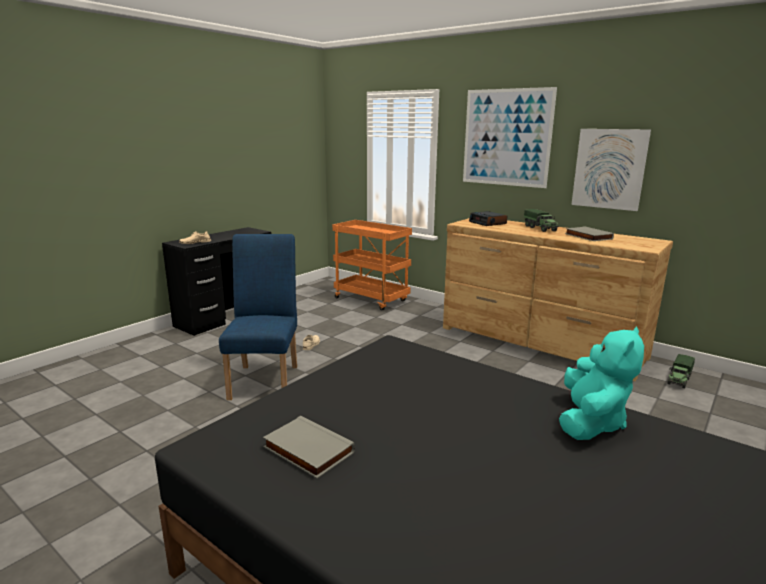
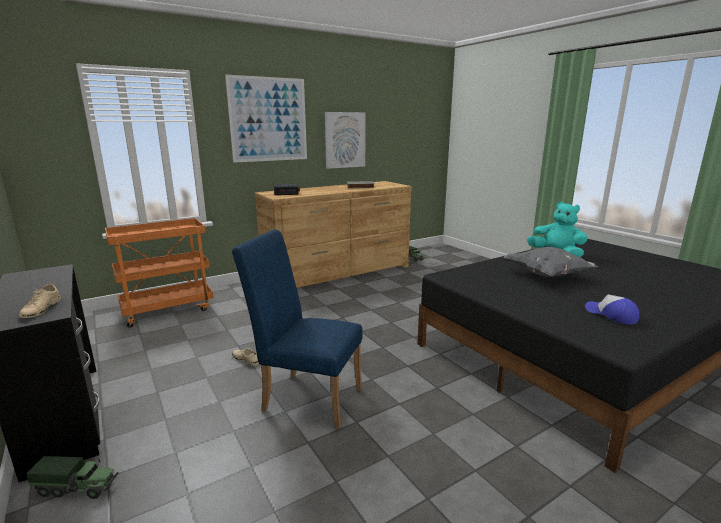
camera: 70 degrees left, 0 degrees up
grey book [263,416,355,478] -> cap [585,295,639,325]
toy truck [524,209,559,232] -> toy truck moved to [27,456,118,499]
none -> grey pillow [503,247,598,277]

